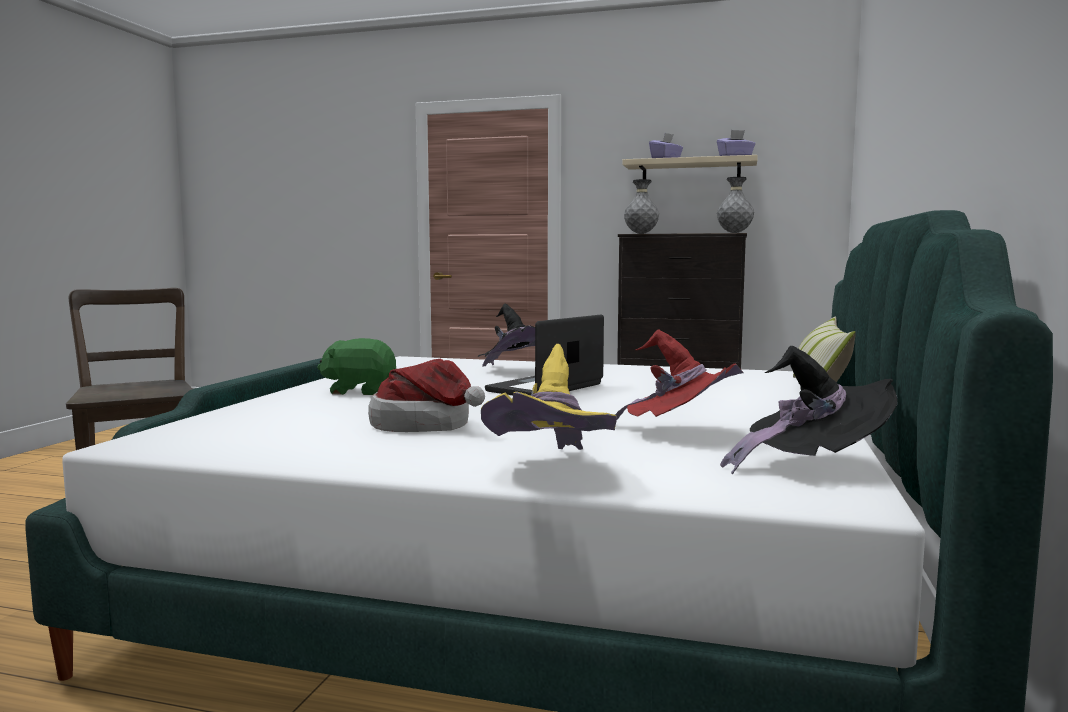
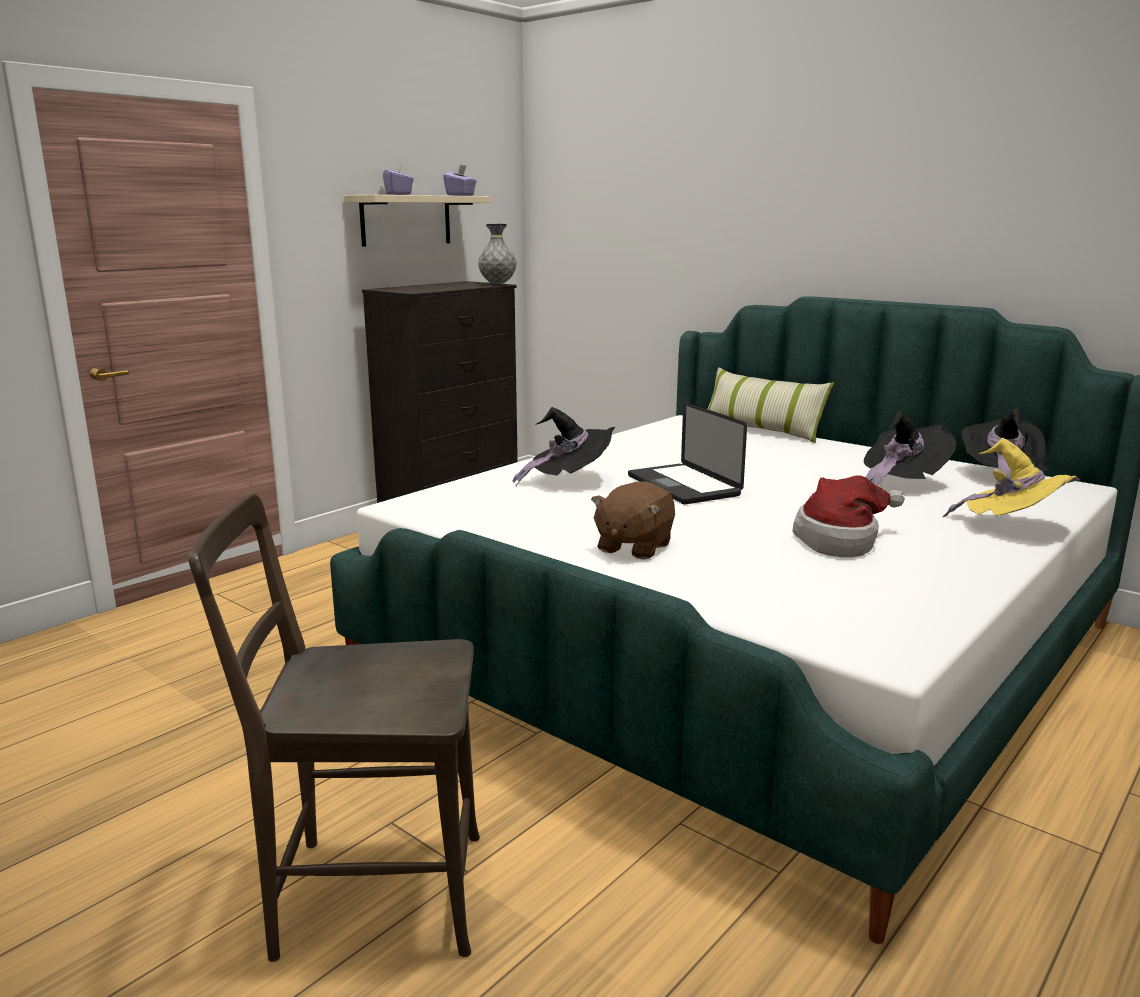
camera: 65 degrees left, 10 degrees up
green plush toy [317,338,396,395] -> brown plush toy [591,481,675,560]
red hat [615,329,743,420] -> black hat [864,411,956,486]
grey vase [624,179,659,234] -> none

